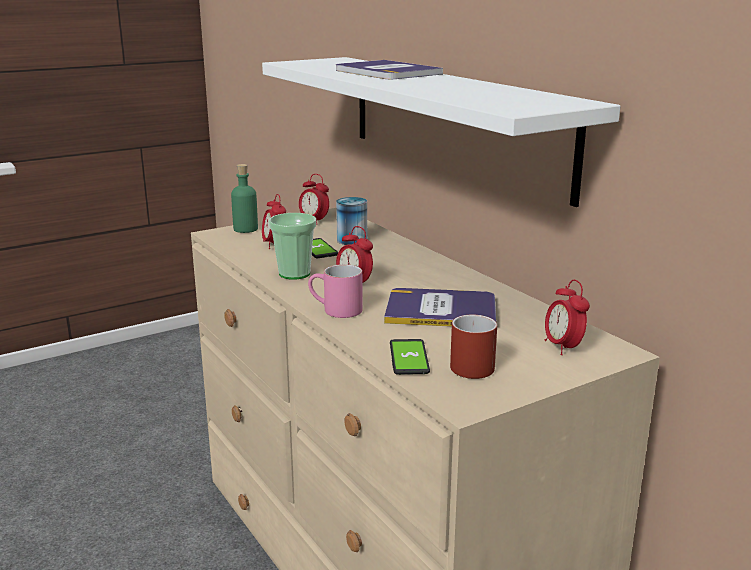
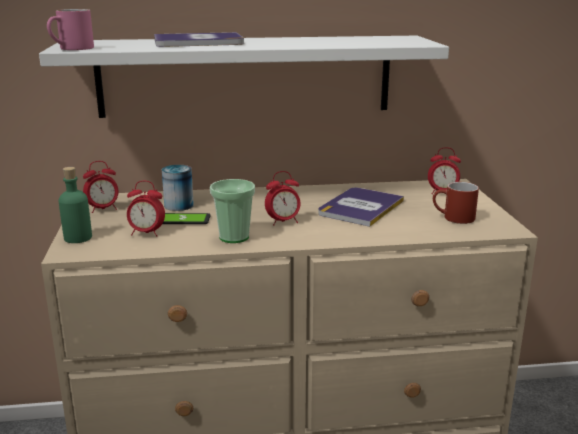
camera: 65 degrees left, 0 degrees up
pink mug [308,264,363,318] -> pink mug moved to [47,9,94,50]
phone [390,339,430,375] -> none

